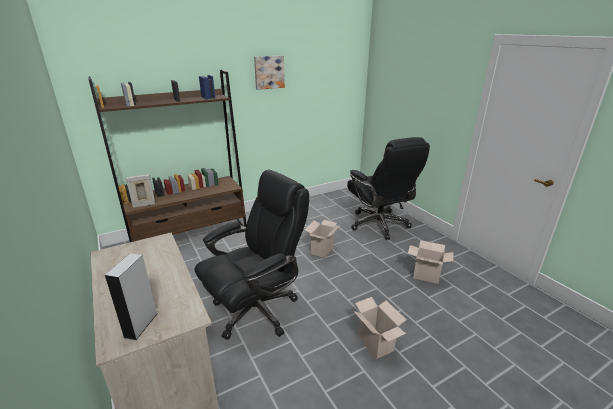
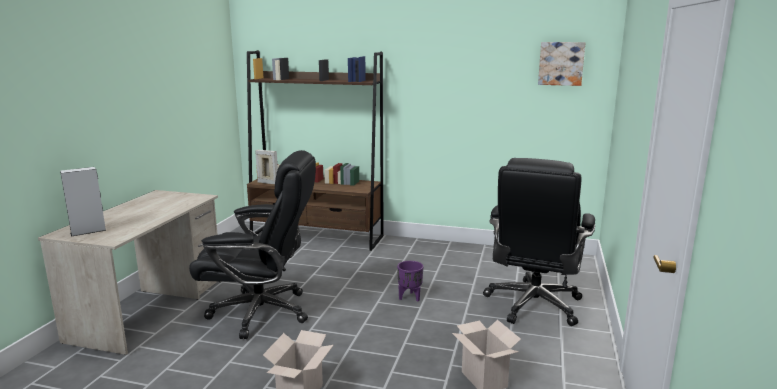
camera: 45 degrees right, 10 degrees down
picture [254,55,285,90] -> picture moved to [538,42,586,86]
cardboard box [305,220,340,258] -> purple planter [397,261,423,301]

